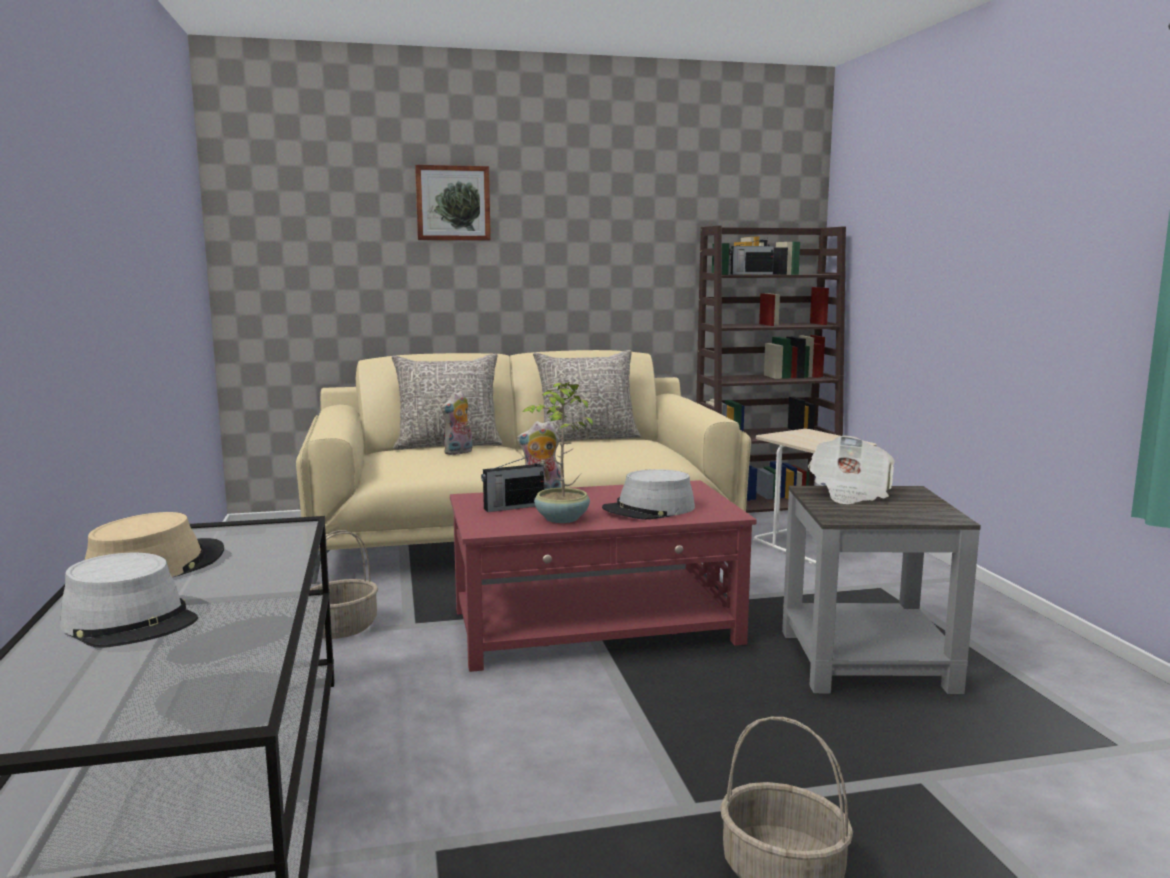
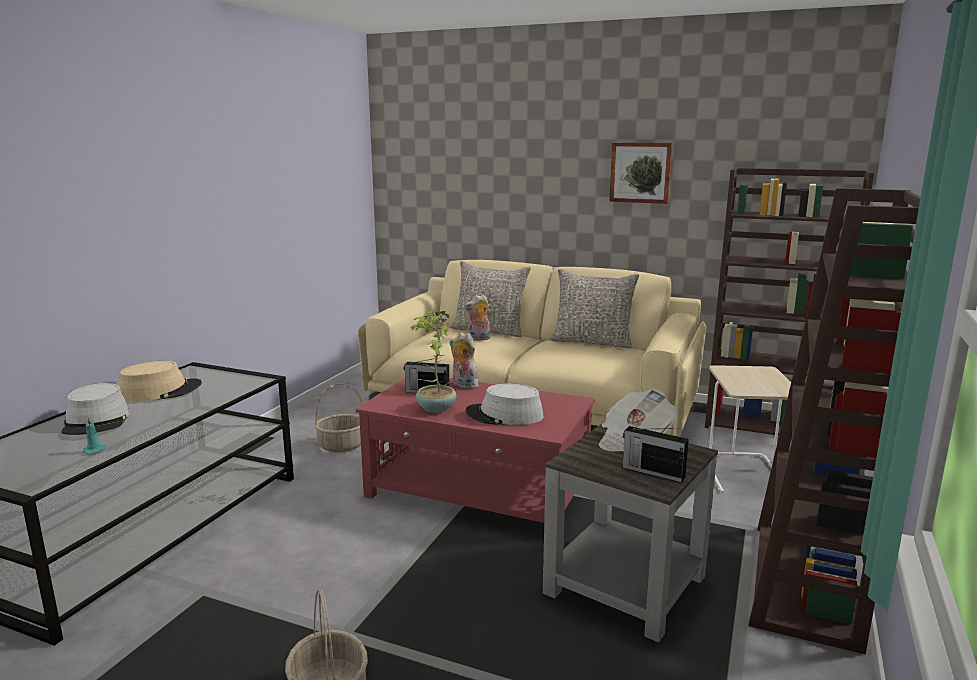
camera: 35 degrees right, 5 degrees up
picture [415,165,491,240] -> picture moved to [609,142,673,204]
radio [730,238,774,275] -> radio moved to [623,426,689,482]
none -> turquoise candle [82,417,107,455]
none -> brown bookcase [748,188,921,654]

